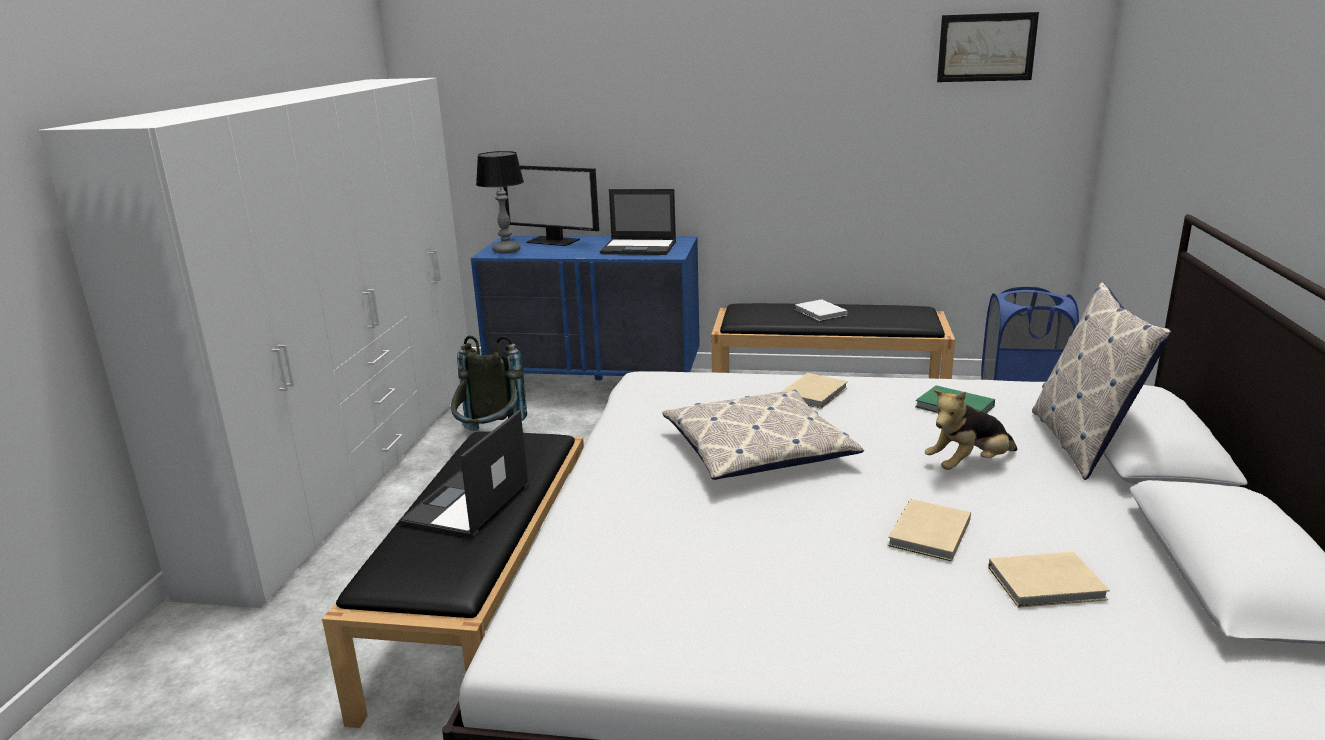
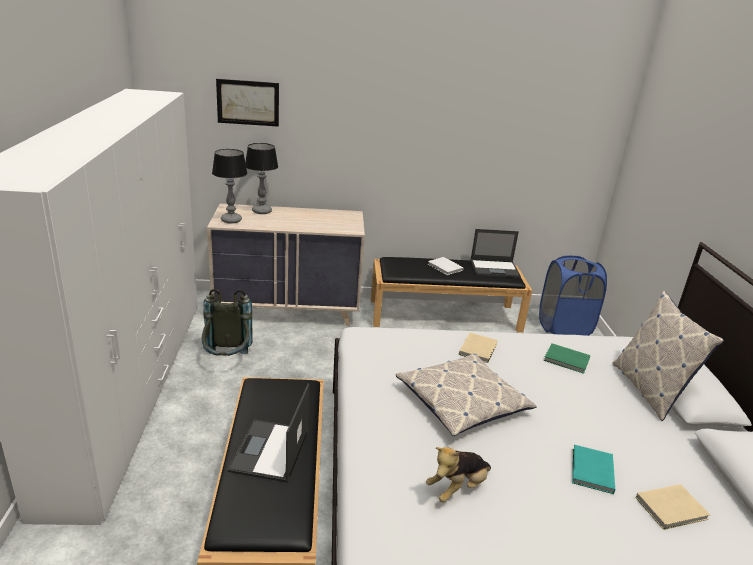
camera: 15 degrees left, 5 degrees up
blue dresser [471,236,700,380] -> beige dresser [207,204,365,326]
monitor [503,165,599,246] -> table lamp [245,143,278,214]
laptop [600,189,676,255] -> laptop moved to [470,229,521,278]
beige book [888,499,971,561] -> turquoise book [572,445,615,494]
plush toy [925,390,1017,470] -> plush toy moved to [426,447,491,503]
picture [937,12,1039,82] -> picture moved to [216,79,279,127]

